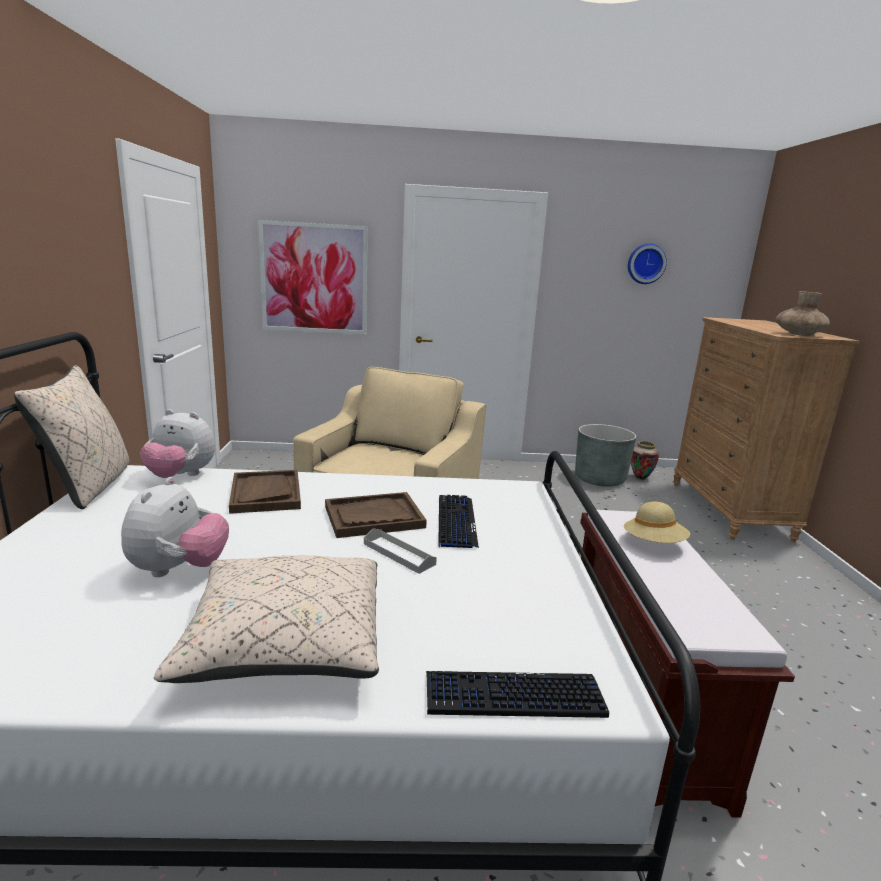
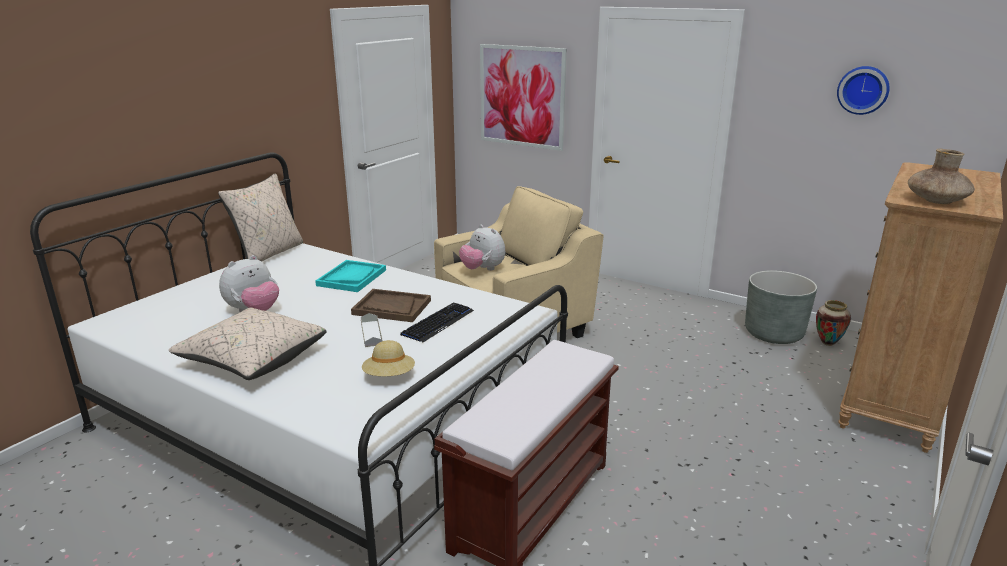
camera: 35 degrees right, 5 degrees up
plush toy [140,409,215,478] -> plush toy moved to [459,225,505,271]
brown tray [229,470,301,514] -> turquoise tray [315,260,386,292]
keyboard [426,671,609,718] -> none
beige hat [624,501,691,543] -> beige hat moved to [362,340,415,376]

